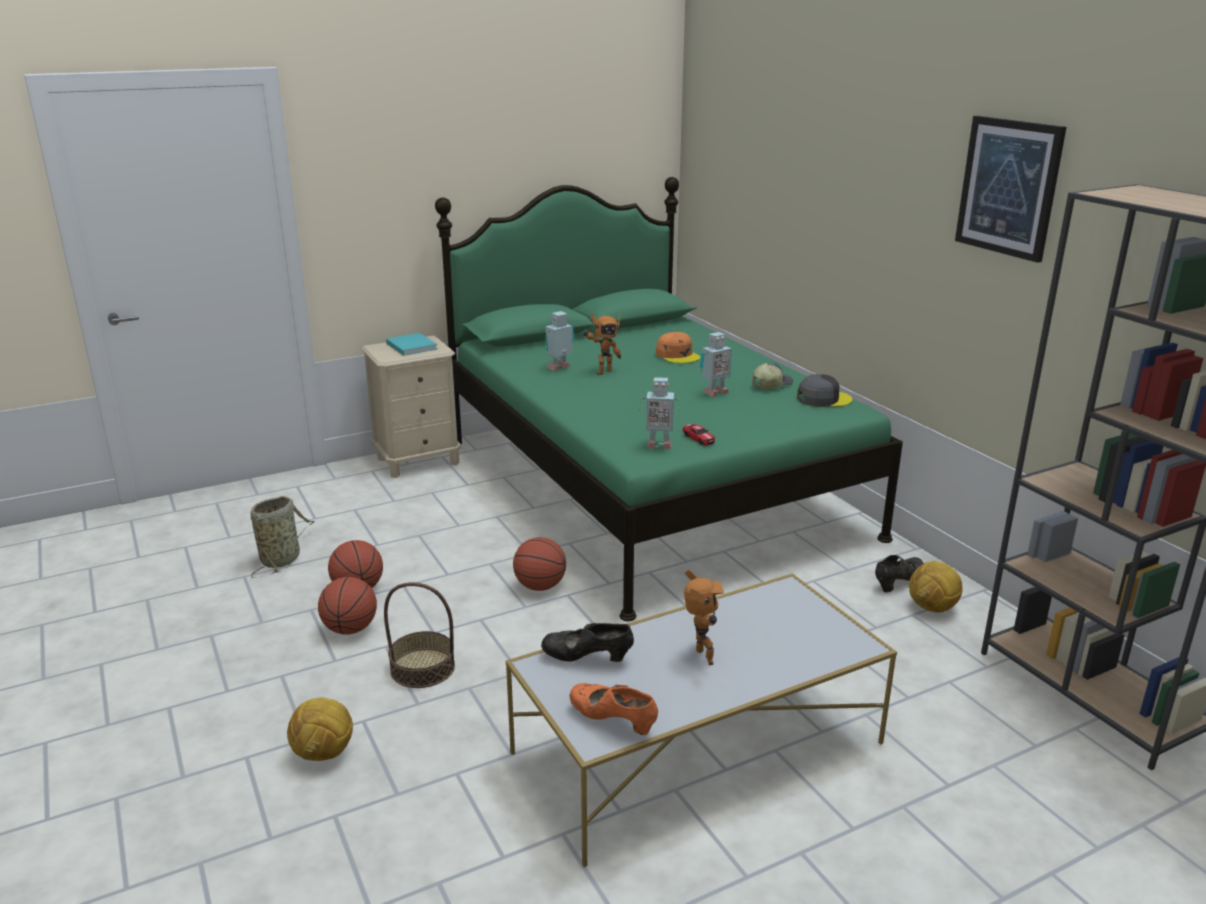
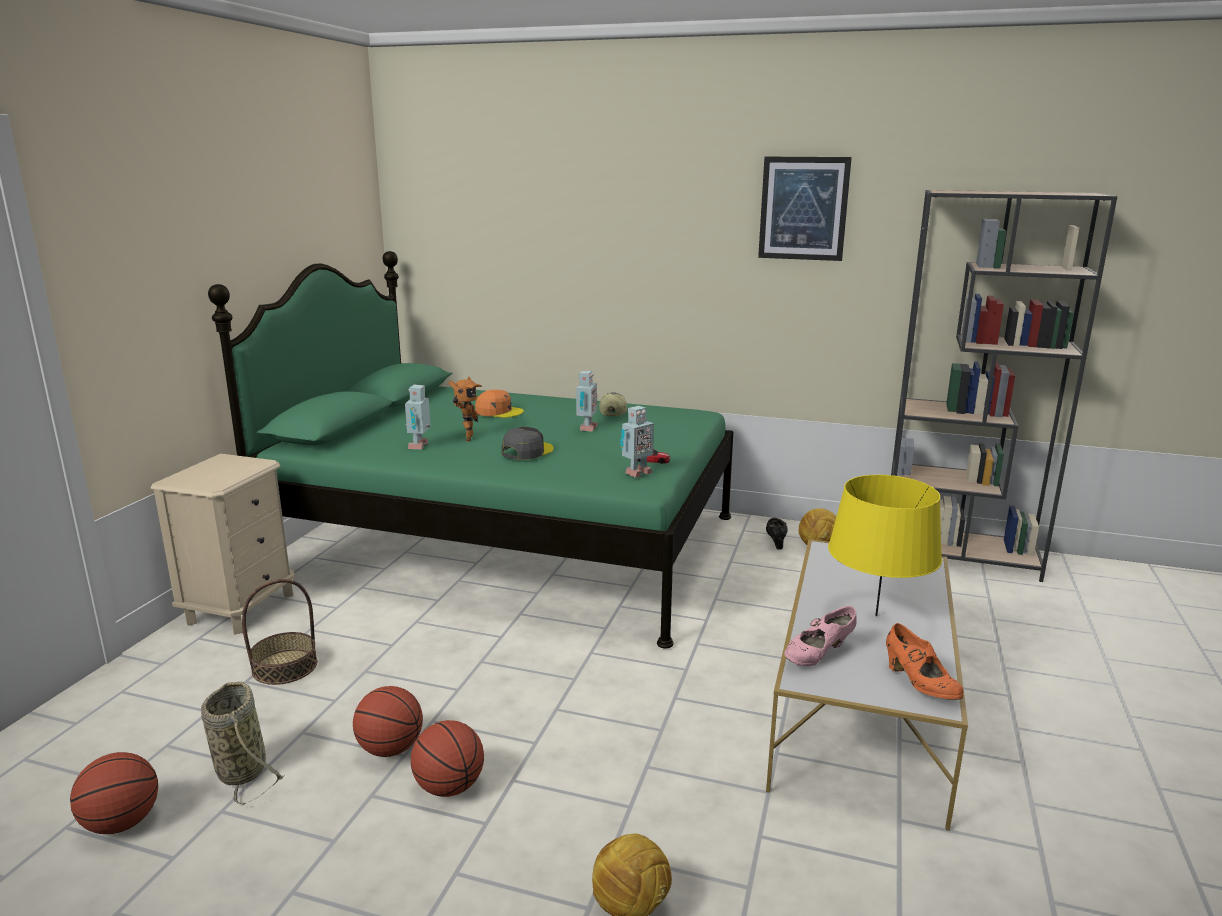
camera: 45 degrees left, 5 degrees down
basket [384,582,455,688] -> basket moved to [242,579,318,685]
turquoise book [386,333,437,356] -> none
basketball [513,537,566,591] -> basketball moved to [70,752,158,834]
black shoe [541,623,634,662] -> pink shoe [784,606,857,666]
orange shoe [569,683,658,735] -> orange shoe turned 105 degrees counterclockwise [886,623,964,700]
toy robot [684,570,724,665] -> yellow table lamp [828,475,942,616]
grey cap [797,374,852,407] -> grey cap moved to [501,427,554,460]

